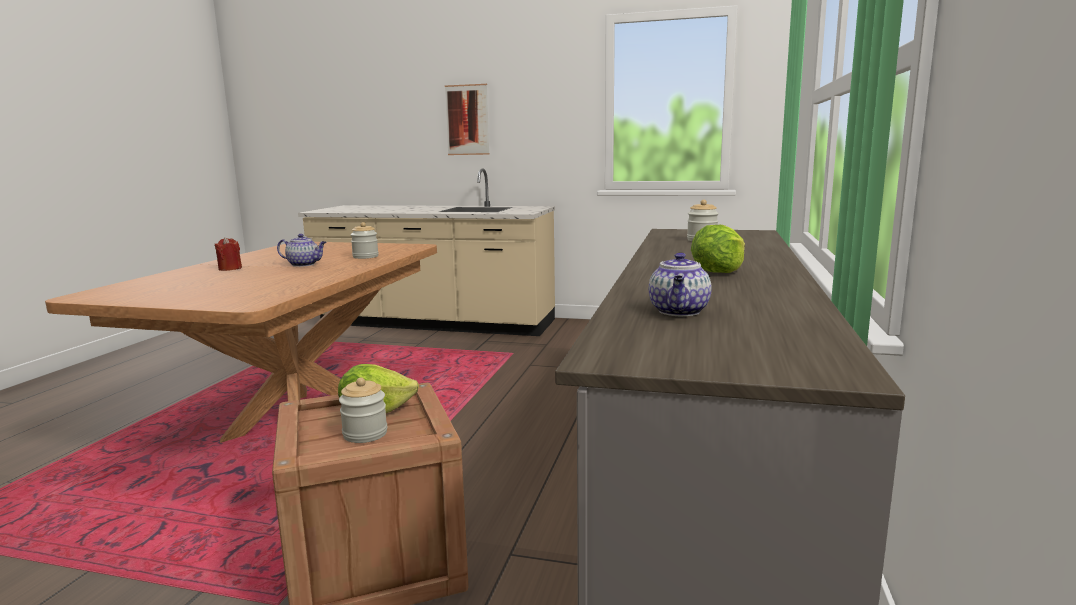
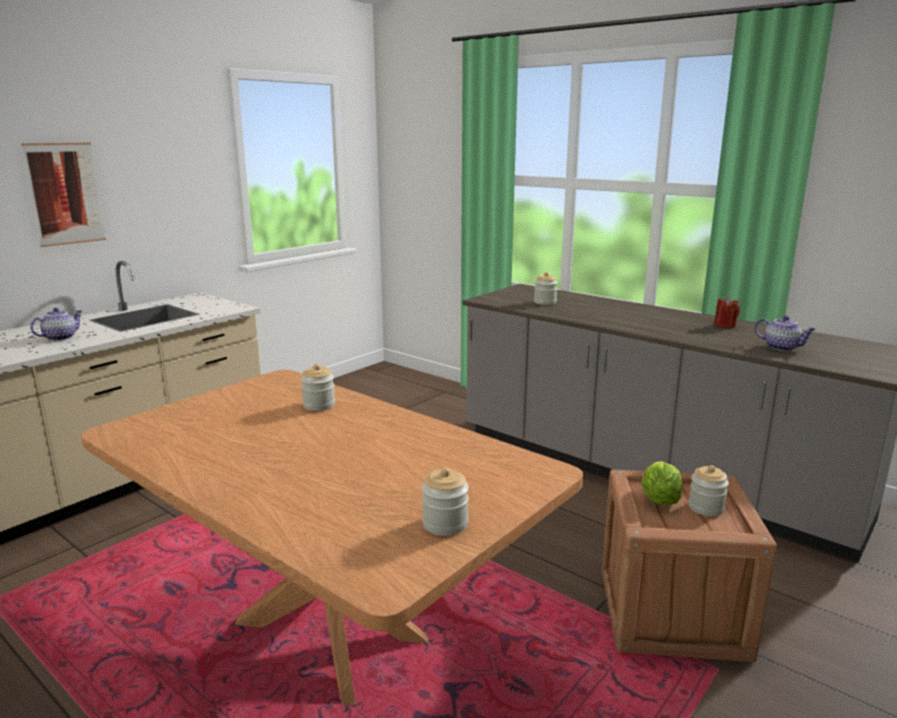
camera: 65 degrees left, 5 degrees up
red candle [215,237,242,271] -> red candle moved to [714,297,740,328]
teapot [277,234,326,267] -> teapot moved to [30,308,82,341]
lettuce [691,225,745,273] -> none
none -> jar [422,467,469,536]

